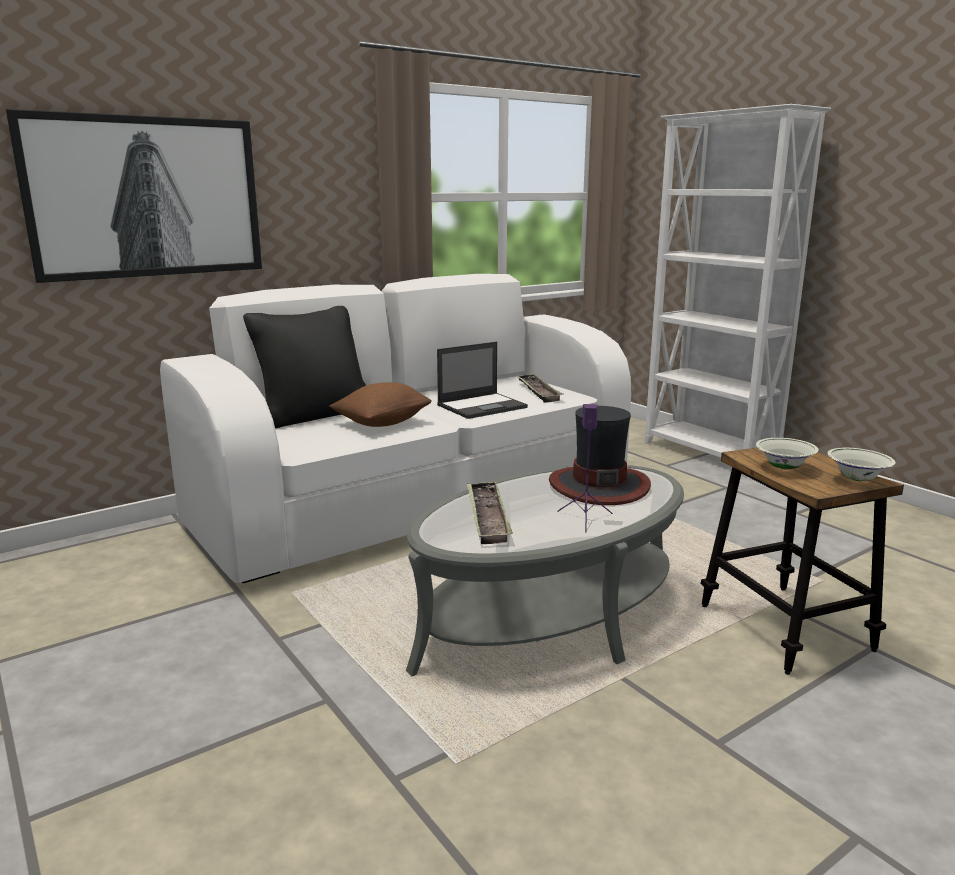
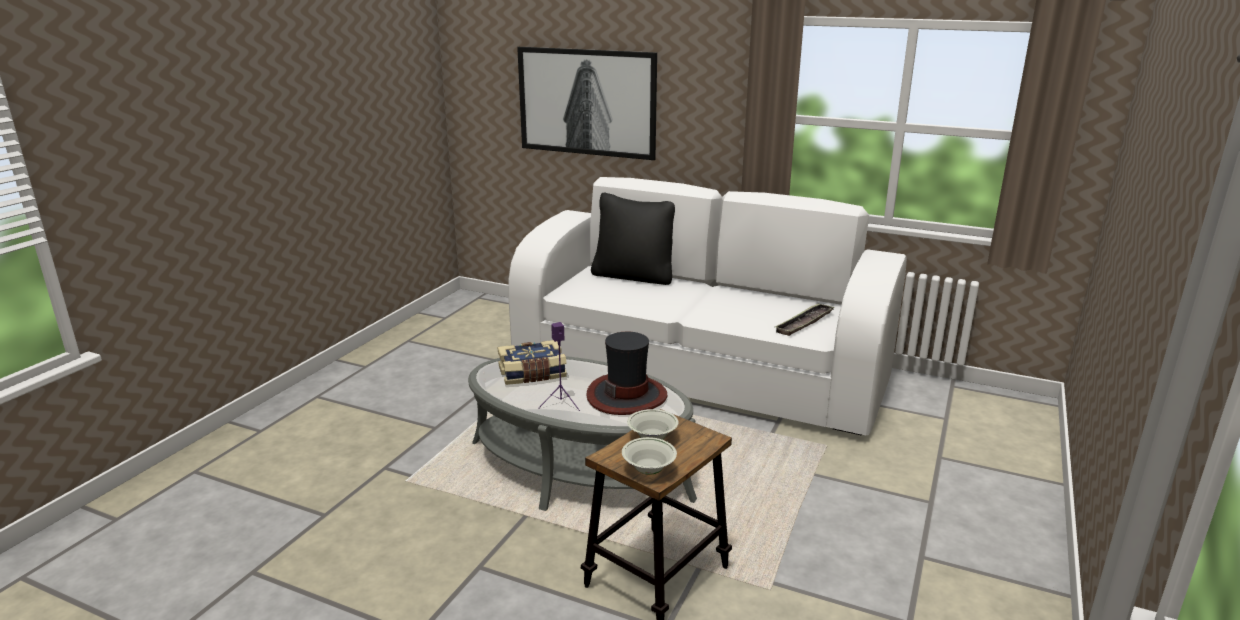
camera: 60 degrees right, 5 degrees up
brown pillow [329,382,432,427] -> none
laptop [437,342,528,419] -> none
tray [467,481,513,544] -> book [498,340,567,385]
white bookcase [645,104,831,478] -> none

